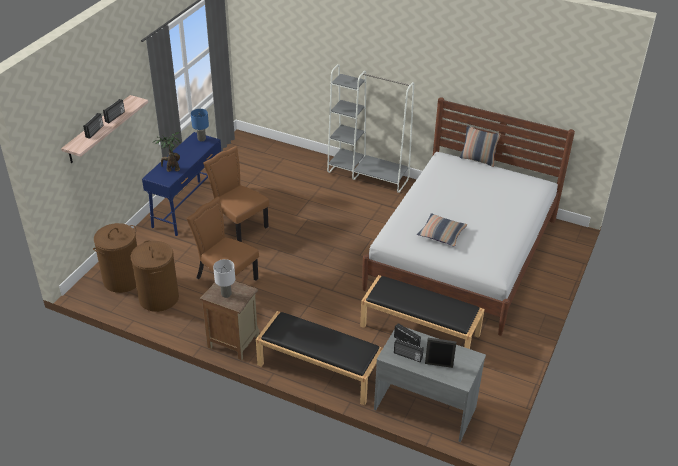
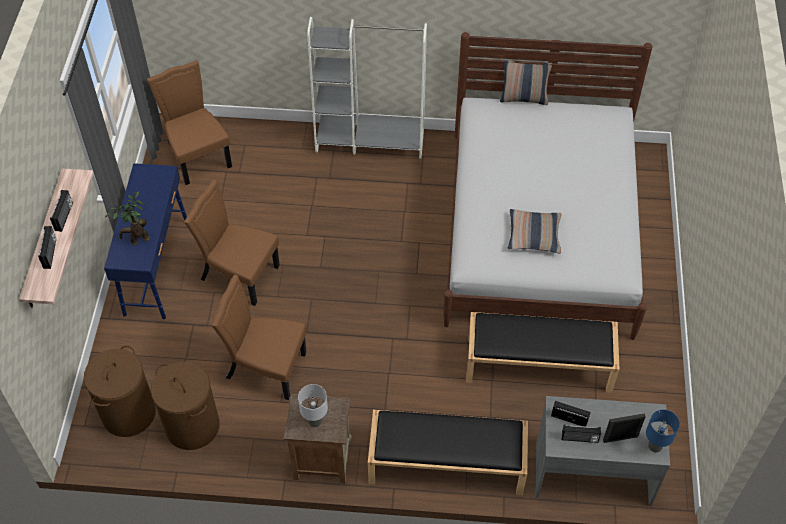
camera: 20 degrees left, 15 degrees up
blue table lamp [191,109,209,141] -> blue table lamp moved to [646,409,680,452]
none -> brown chair [147,60,232,185]

